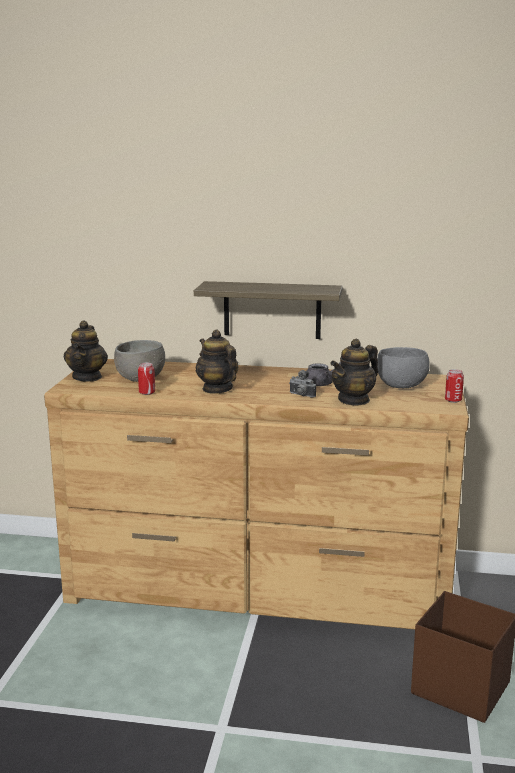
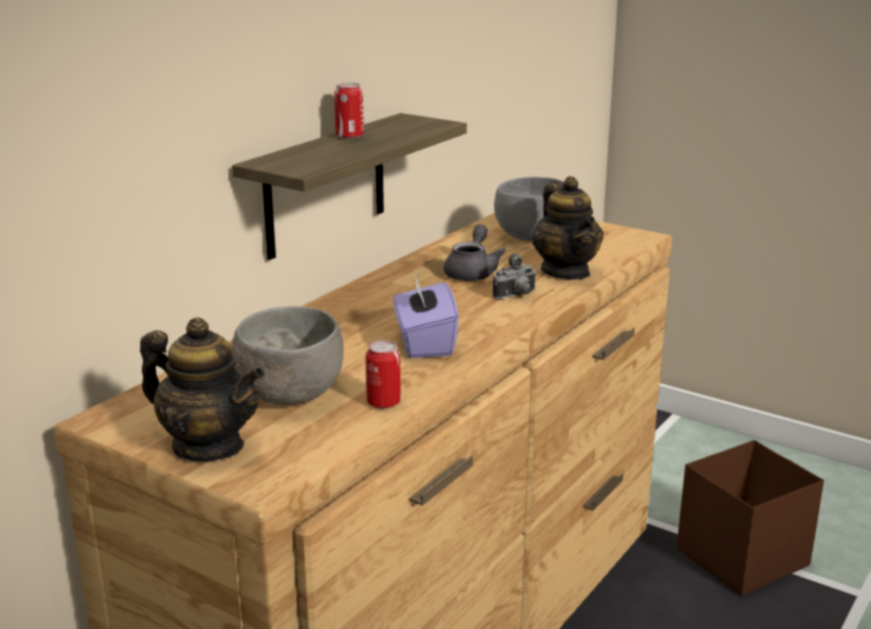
camera: 65 degrees left, 5 degrees up
teapot [196,330,238,394] -> purple tissue box [393,272,459,358]
can [445,369,464,403] -> can moved to [334,83,364,139]

